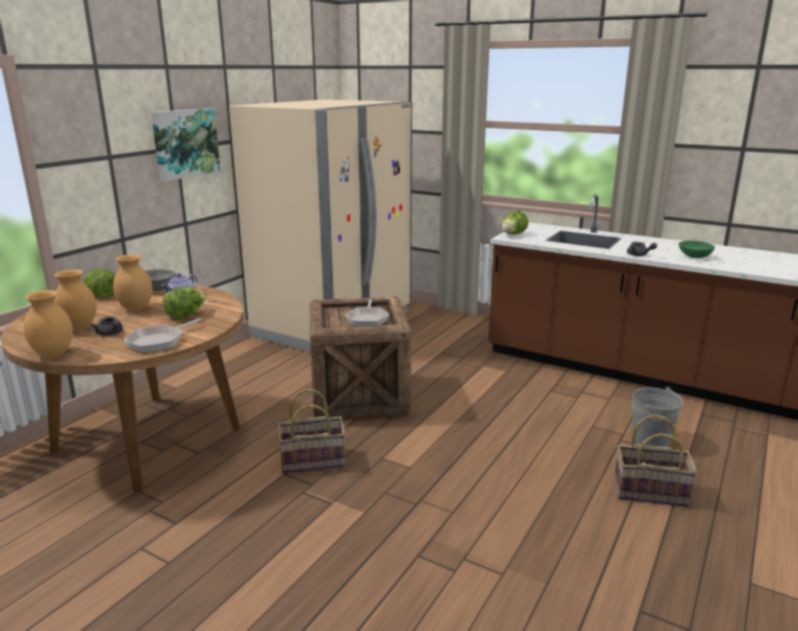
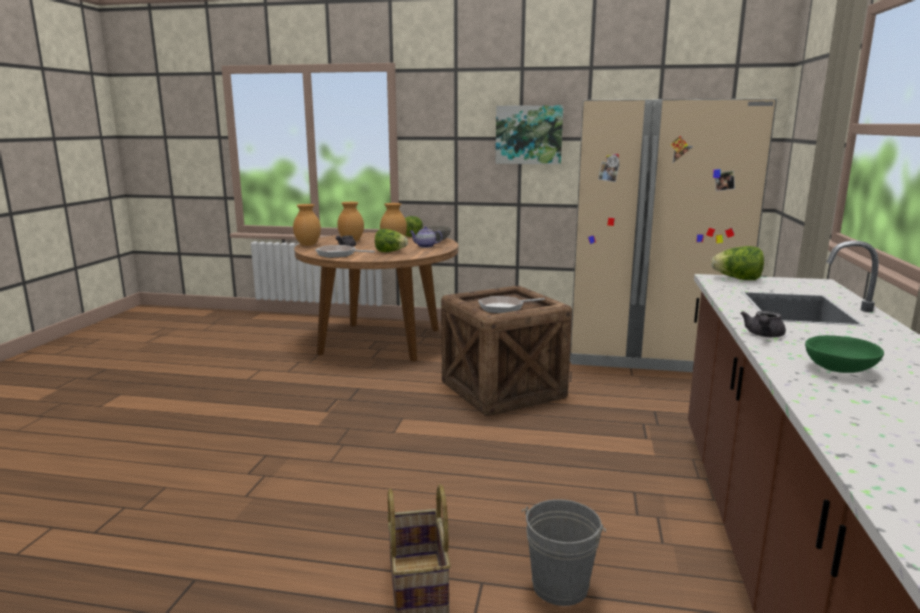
camera: 70 degrees right, 5 degrees down
basket [278,389,346,473] -> none

